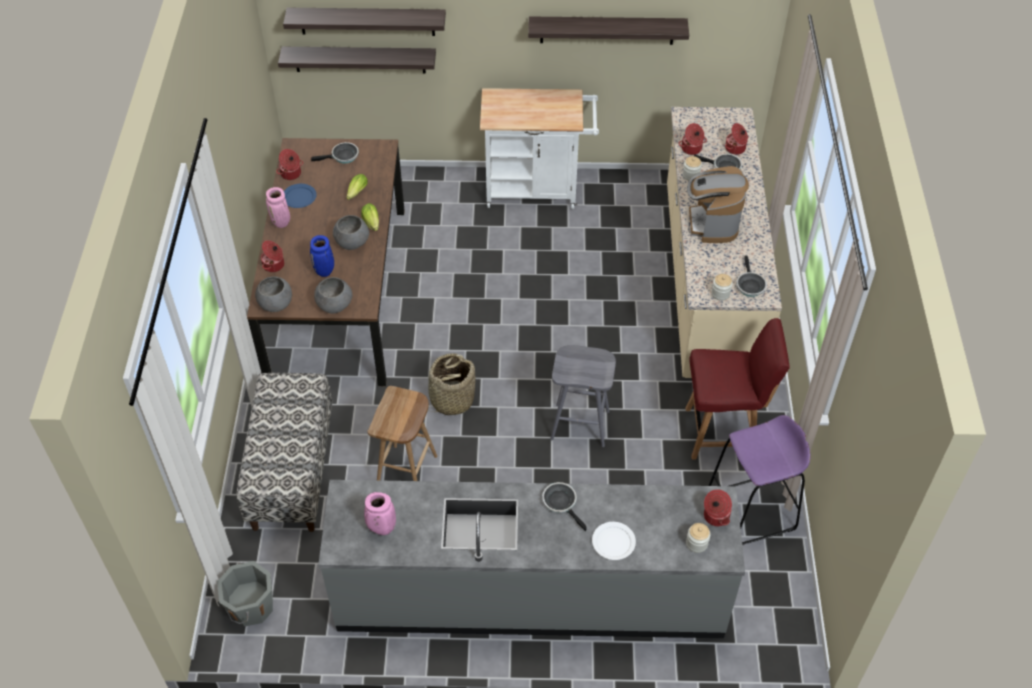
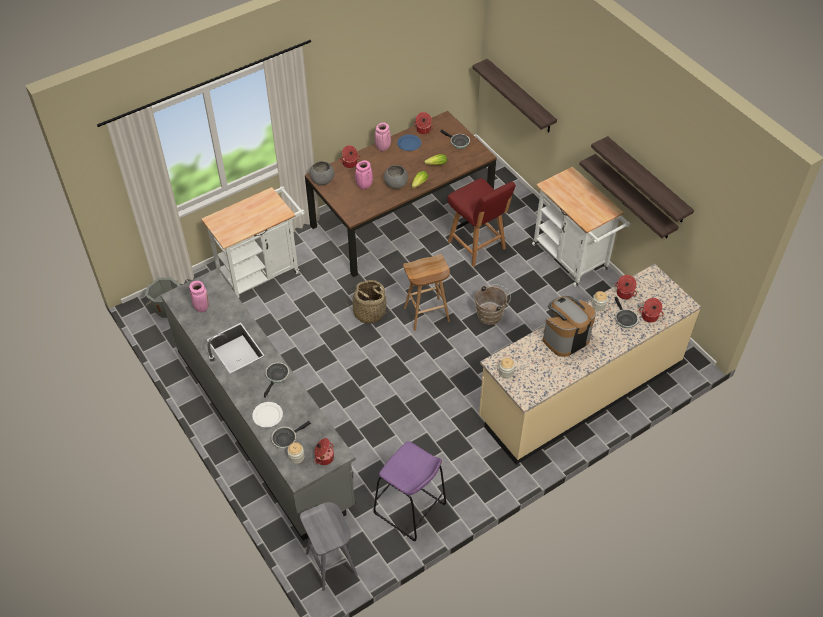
camera: 55 degrees right, 0 degrees up
bench [236,373,332,532] -> white cart [201,186,305,298]
shelf [283,8,446,36] -> shelf moved to [579,154,679,238]
blue vase [310,235,334,277] -> pink vase [355,160,373,189]
grey bowl [314,277,352,314] -> none
brown stool [367,386,437,481] -> brown stool moved to [403,254,450,331]
grey stool [550,345,616,447] -> grey stool moved to [300,502,358,591]
red chair [686,318,790,459] -> red chair moved to [447,178,516,267]
frying pan [736,256,767,297] -> frying pan moved to [271,421,311,449]
none -> brown bucket [475,284,511,325]

